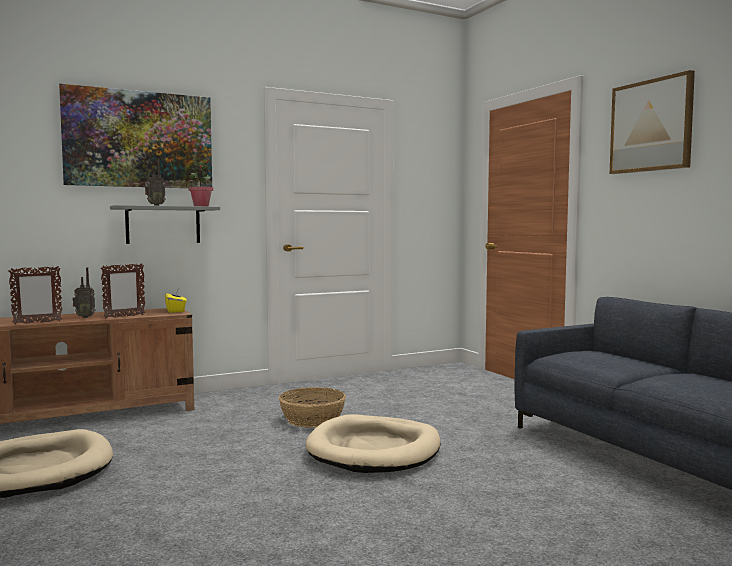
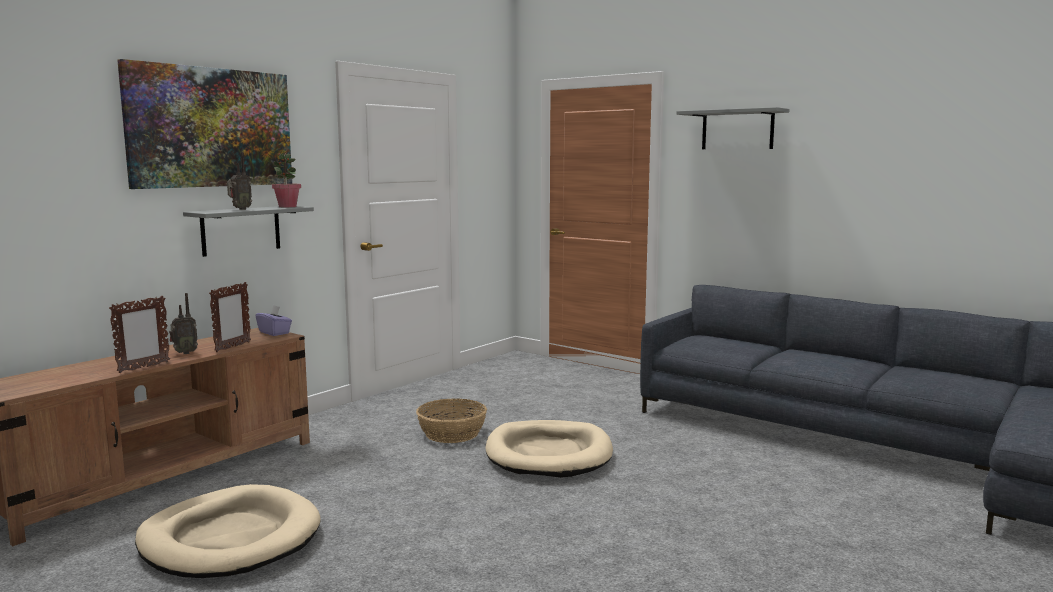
camera: 25 degrees left, 5 degrees up
yellow tissue box [165,288,187,313] -> purple tissue box [256,305,292,336]
picture [610,70,695,174] -> grey shelf [676,107,789,149]

